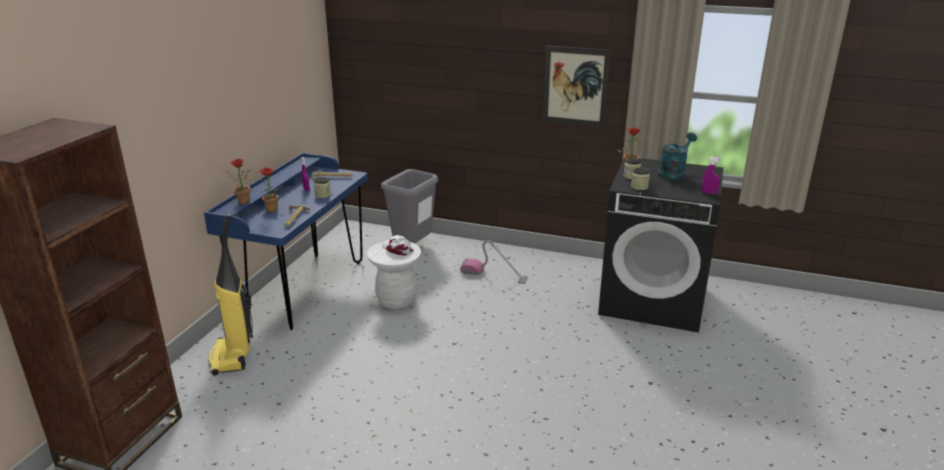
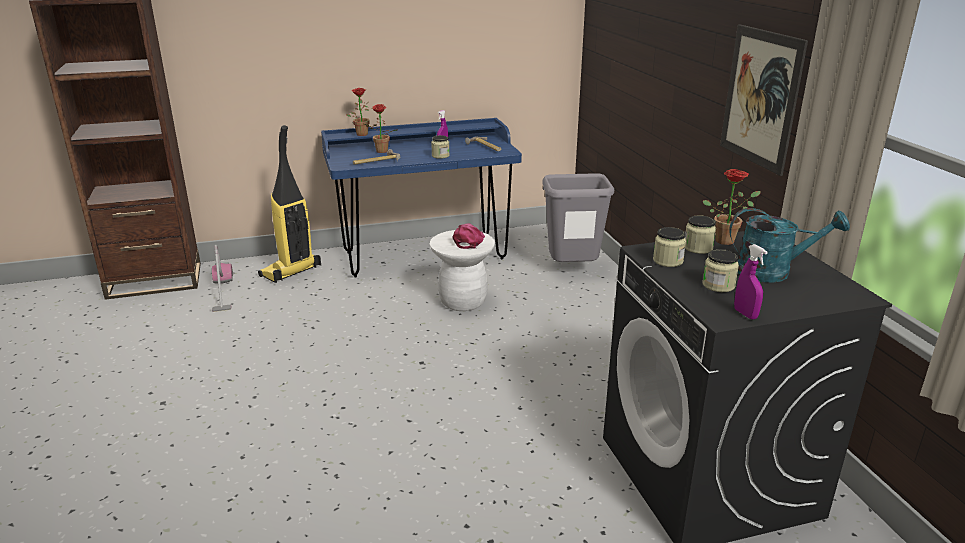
camera: 55 degrees right, 0 degrees up
white cap [382,235,414,256] -> pink cap [452,223,485,249]
vacuum cleaner [460,240,528,284] -> vacuum cleaner moved to [212,245,233,312]
none -> jar [702,249,739,292]

